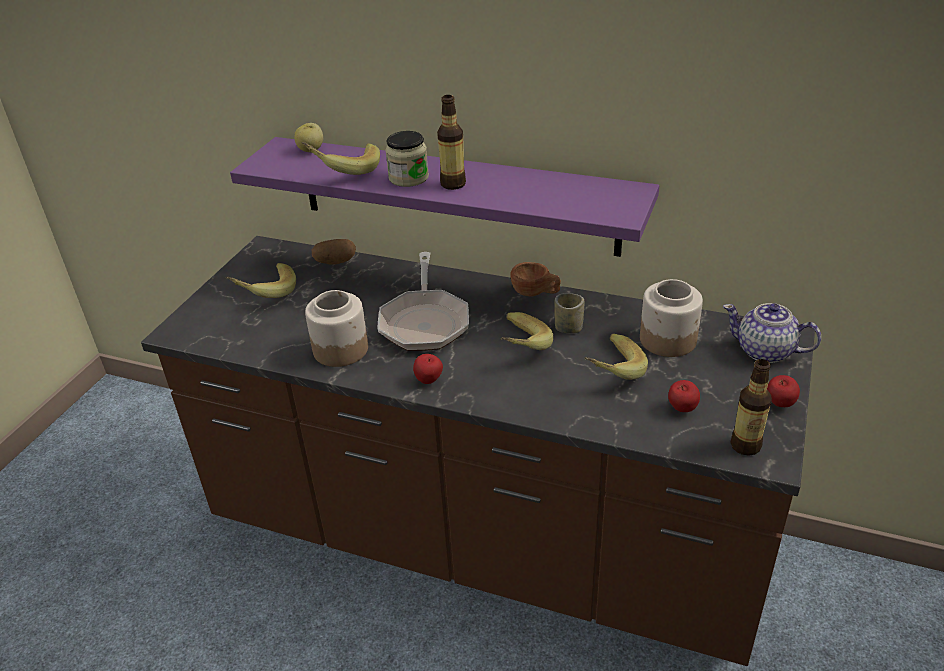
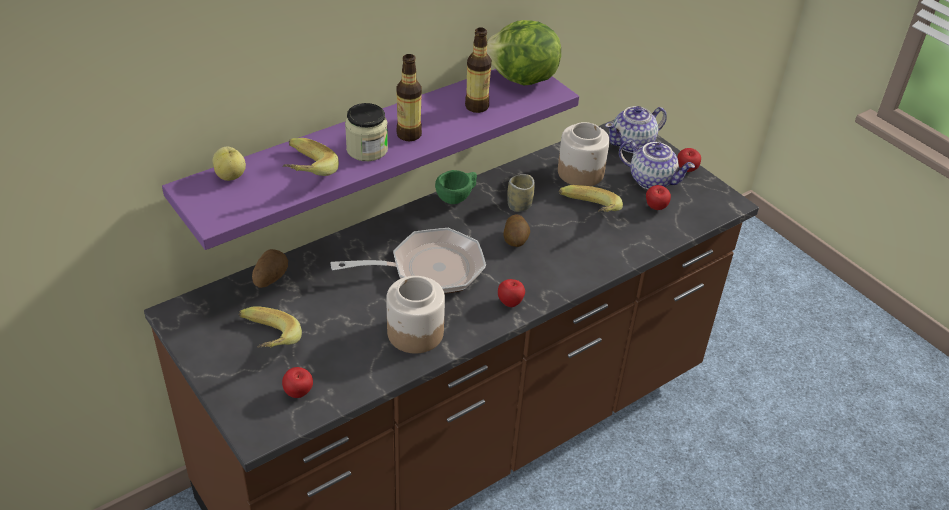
camera: 60 degrees left, 5 degrees up
frying pan [378,252,469,351] -> frying pan turned 45 degrees counterclockwise [330,228,486,294]
banana [500,312,553,350] -> potato [504,215,530,247]
brown cup [510,262,561,296] -> green cup [435,170,477,204]
bottle [731,359,772,456] -> bottle moved to [465,27,491,113]
none -> apple [282,367,313,398]
none -> lettuce [487,20,561,85]
none -> teapot [619,141,695,189]

